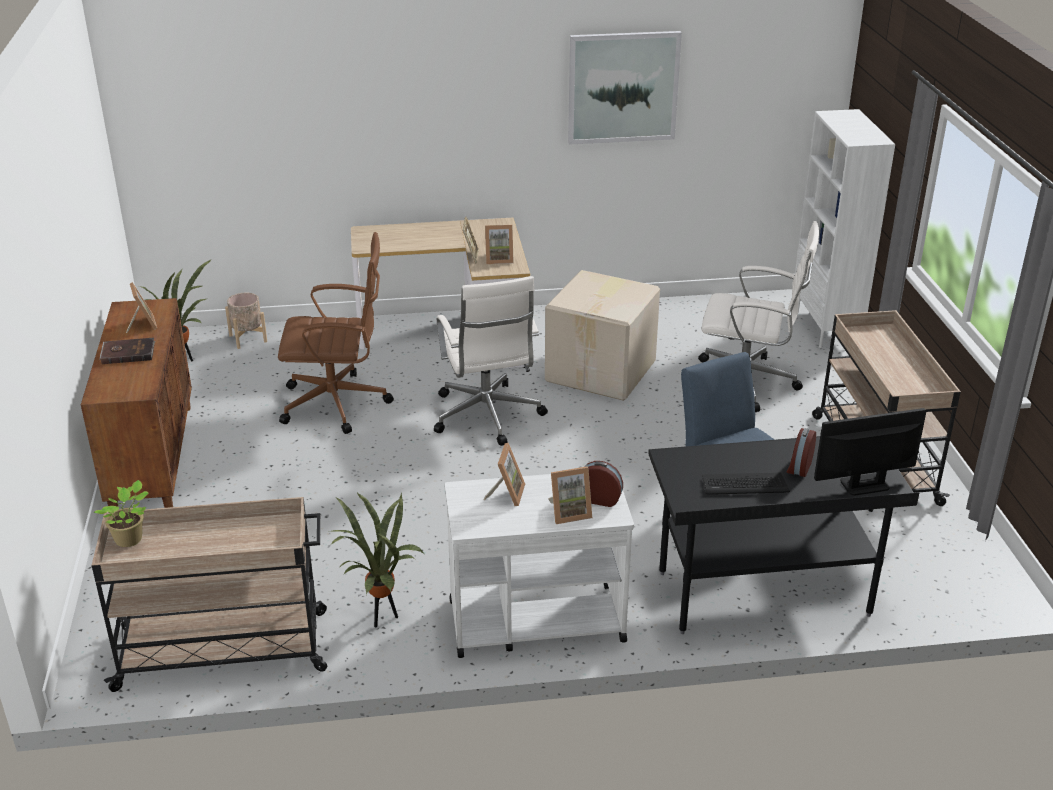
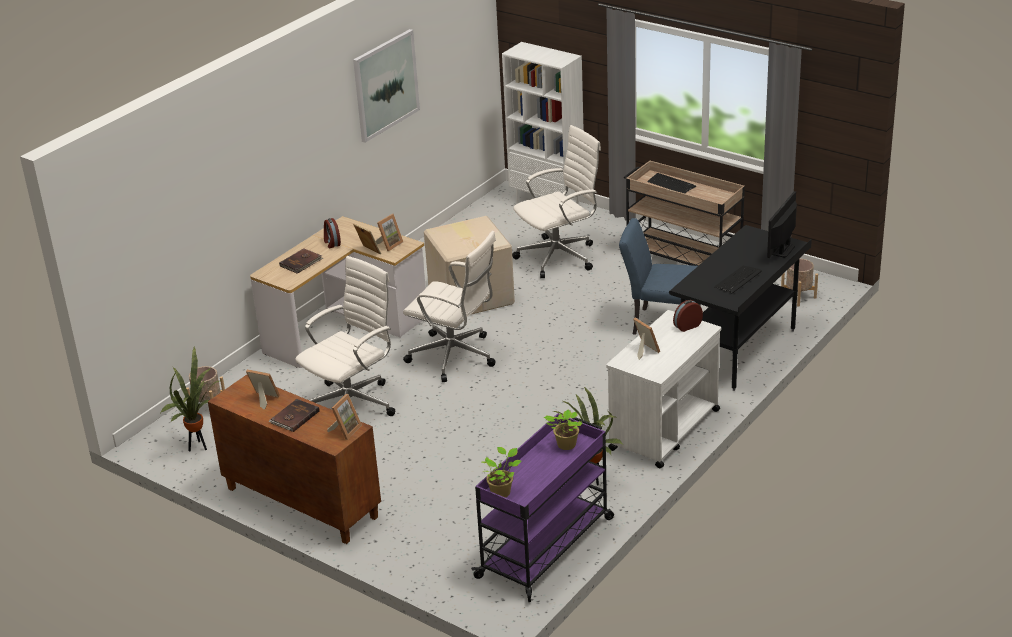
camera: 45 degrees left, 0 degrees up
beige cart [92,497,327,692] -> purple cart [471,413,614,602]
brown office chair [278,232,394,434] -> white office chair [295,256,395,416]
picture frame [548,467,592,524] -> picture frame moved to [327,394,362,440]
alarm clock [787,428,816,477] -> alarm clock moved to [324,218,341,248]
none -> brown book [279,248,323,274]
none -> potted plant [544,410,582,450]
none -> keyboard [647,173,696,194]
none -> beige planter [781,259,818,307]

